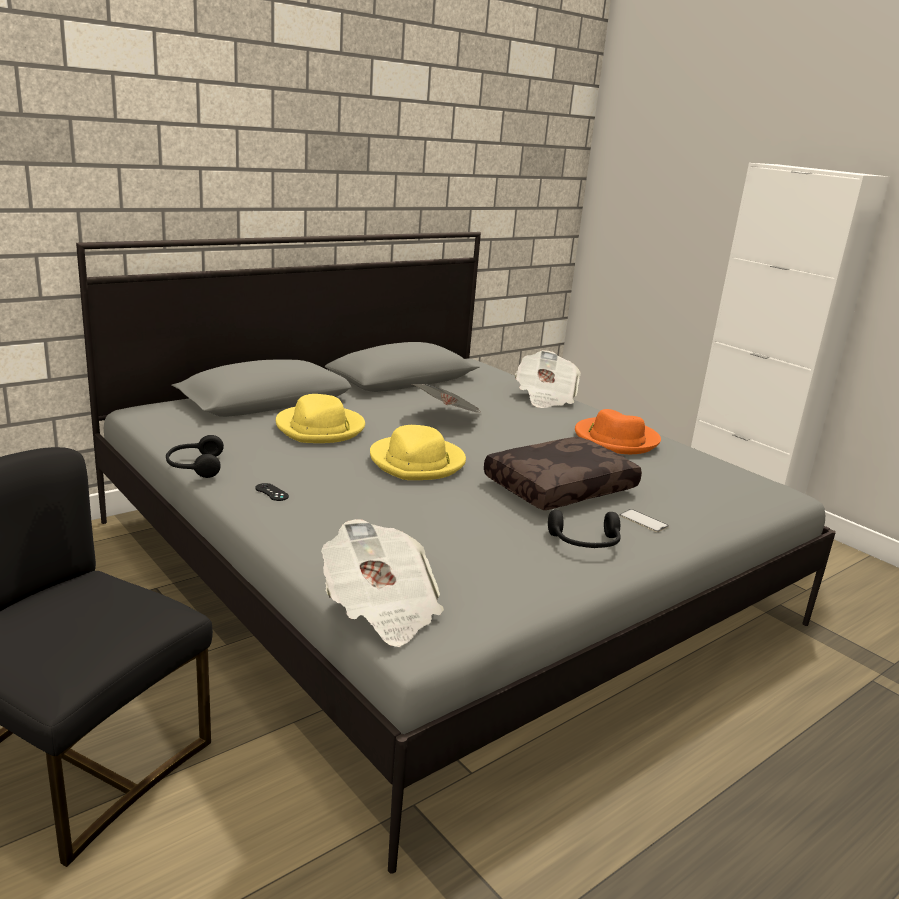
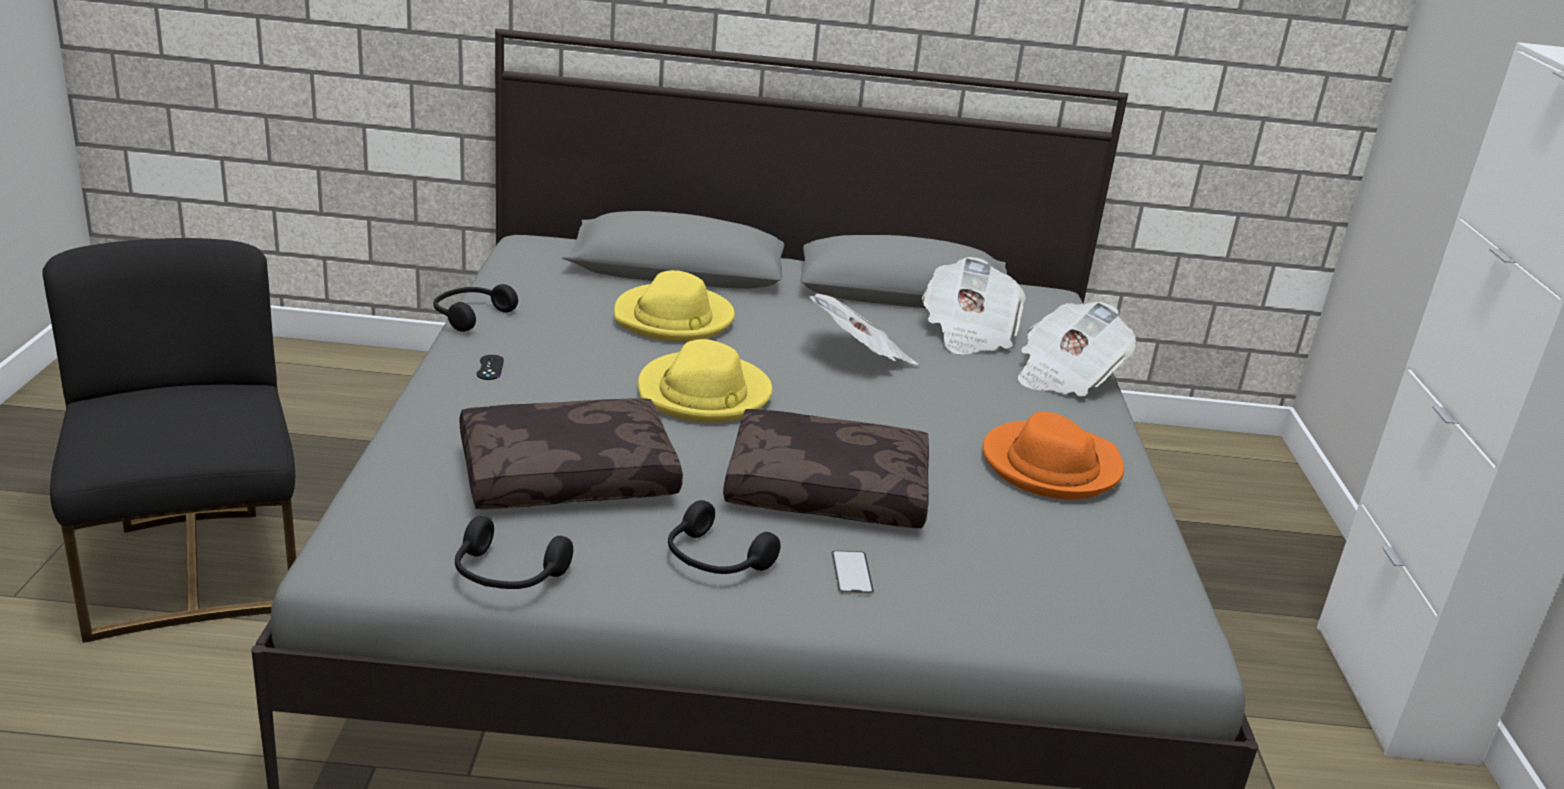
camera: 40 degrees right, 5 degrees up
newspaper [321,519,444,647] -> newspaper moved to [922,257,1026,355]
none -> black headphones [455,516,573,589]
none -> brown pillow [460,398,683,510]

